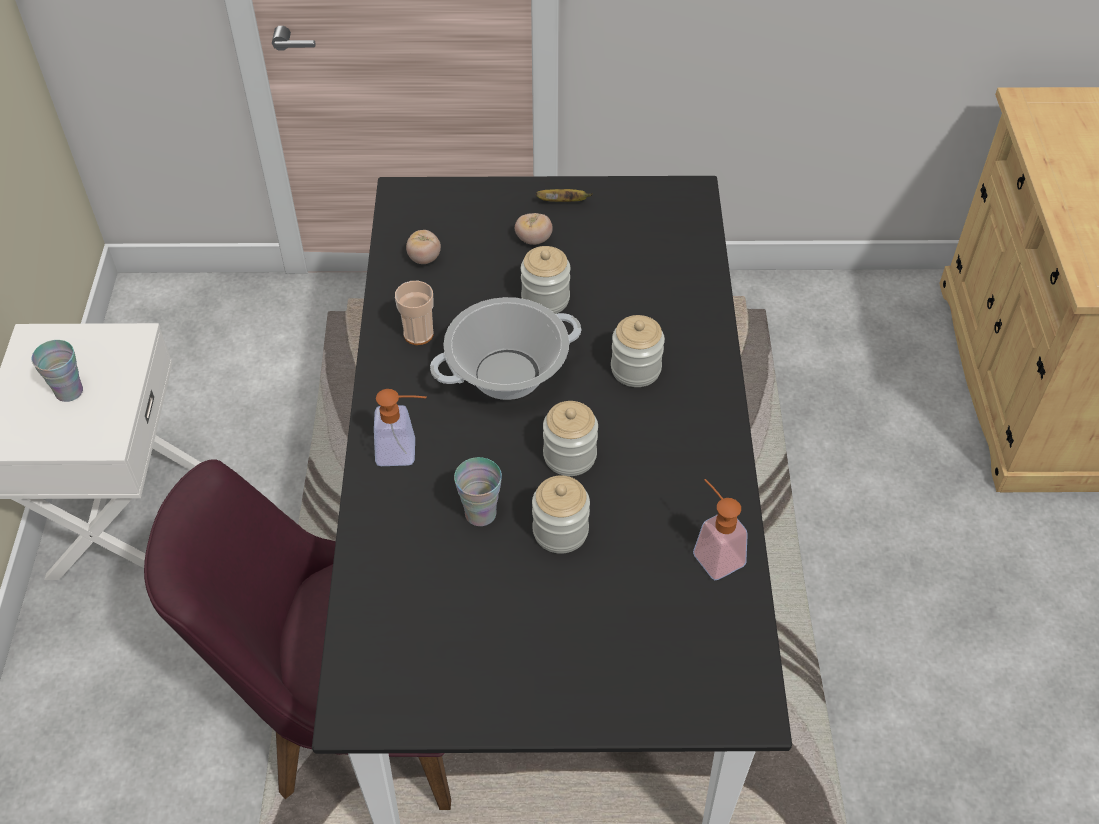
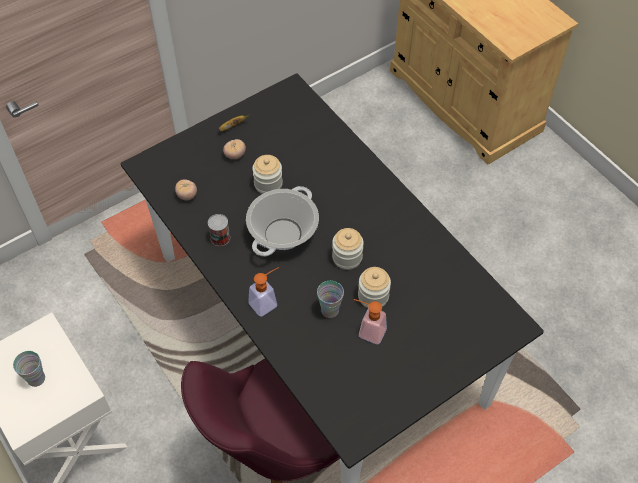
camera: 35 degrees left, 5 degrees up
cup [395,281,434,345] -> can [208,214,230,246]
jar [611,315,665,387] -> none
soap dispenser [693,479,748,580] -> soap dispenser moved to [354,299,387,344]

